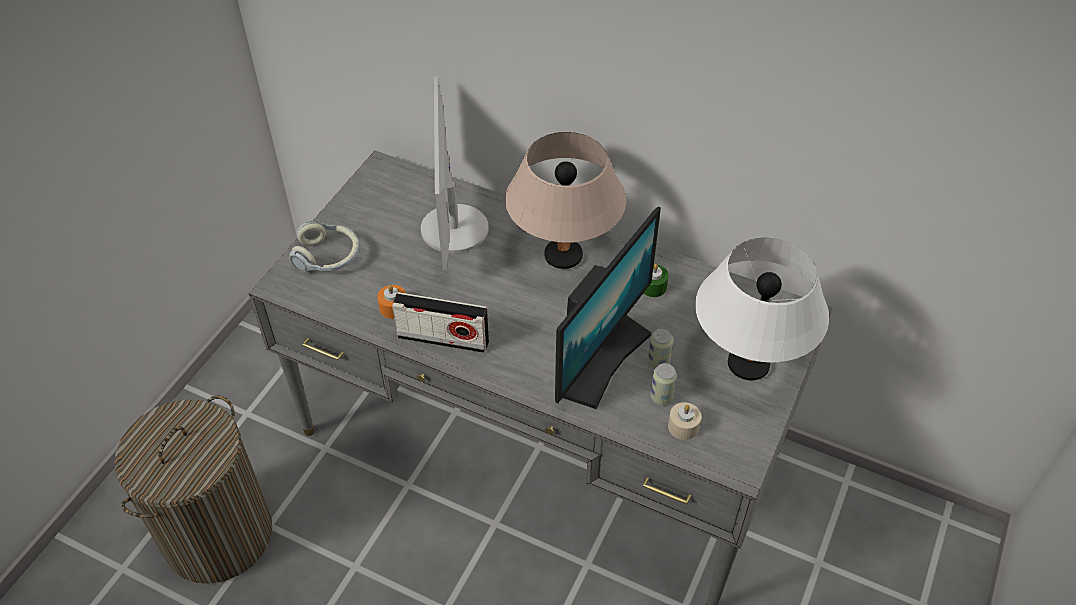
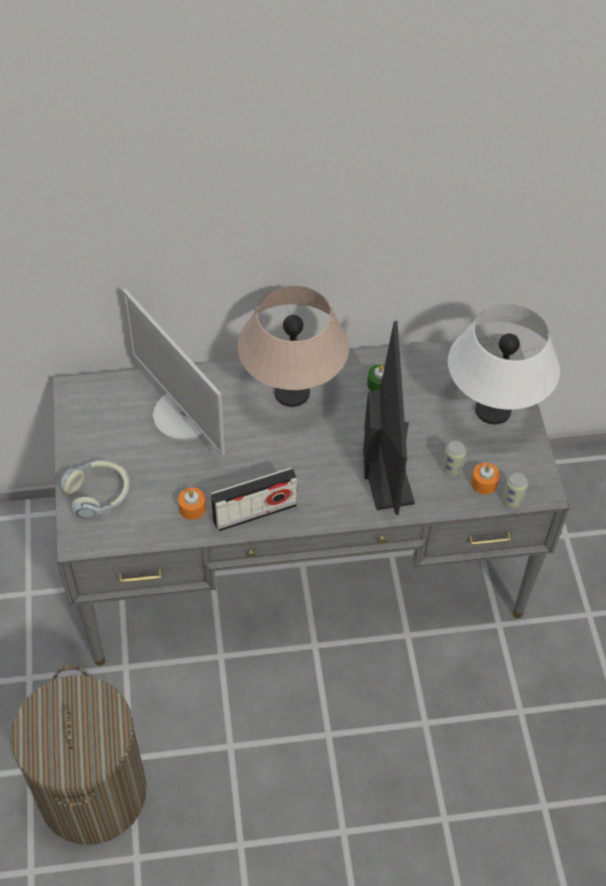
camera: 35 degrees left, 5 degrees up
can [648,328,674,369] -> can moved to [502,472,528,508]
beige candle [668,402,701,440] -> orange candle [471,463,500,494]

